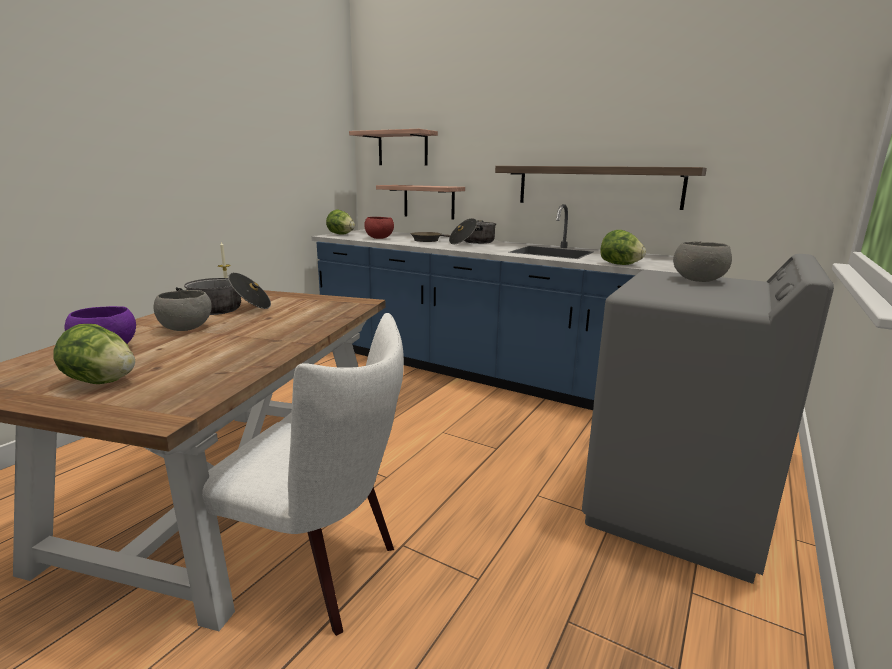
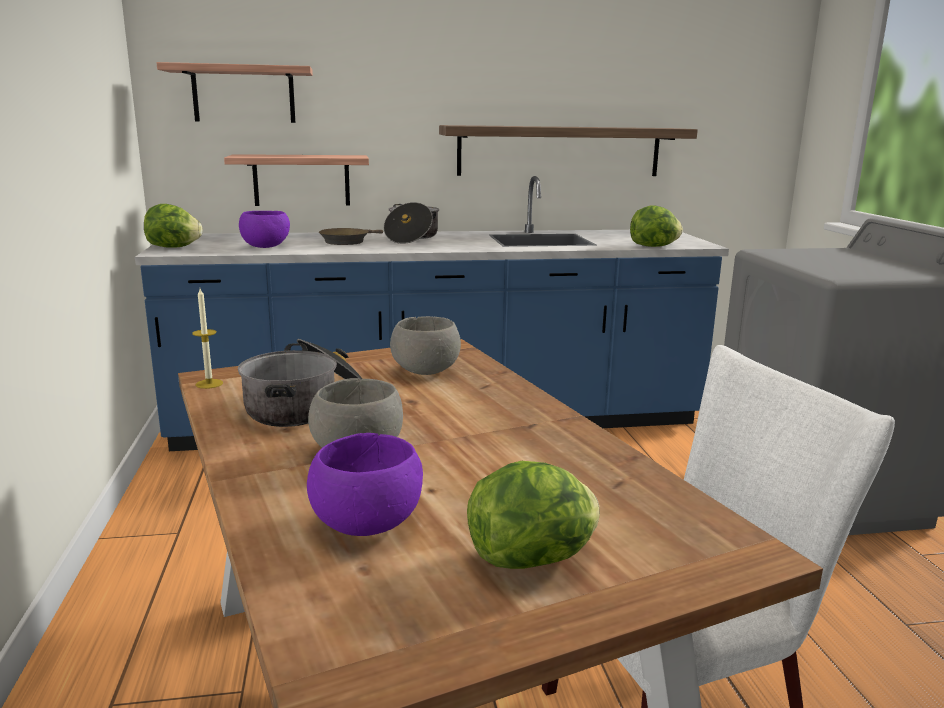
camera: 40 degrees left, 0 degrees up
red bowl [364,217,394,239] -> purple bowl [239,211,290,248]
grey bowl [673,241,732,282] -> grey bowl moved to [390,316,461,375]

